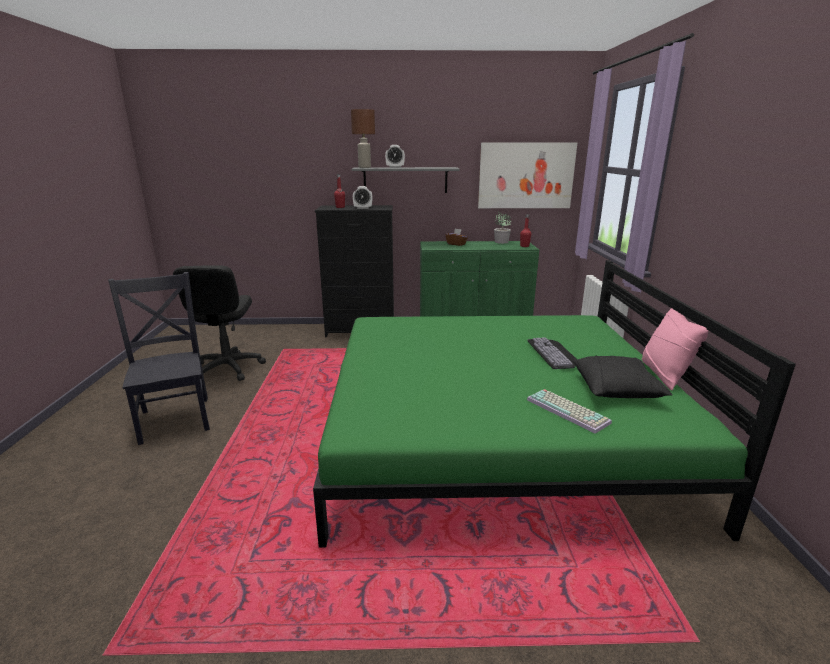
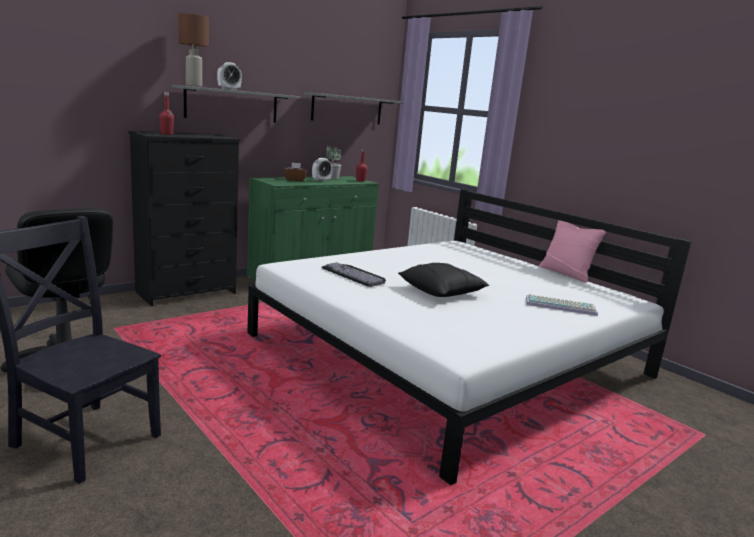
camera: 40 degrees left, 5 degrees down
green bed [313,260,796,548] -> white bed [247,189,691,485]
alarm clock [353,186,372,209] -> alarm clock moved to [312,158,332,181]
picture [478,142,578,208] -> grey shelf [304,92,404,124]
keyboard [528,337,577,369] -> keyboard moved to [321,262,386,287]
black pillow [573,355,673,398] -> black pillow moved to [398,263,490,297]

